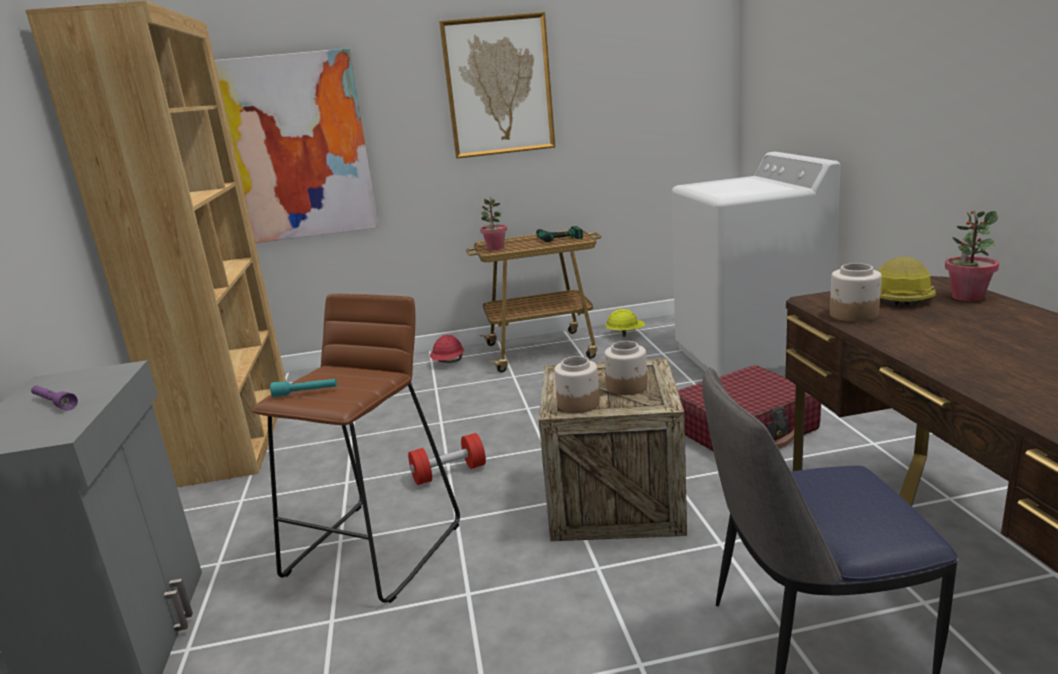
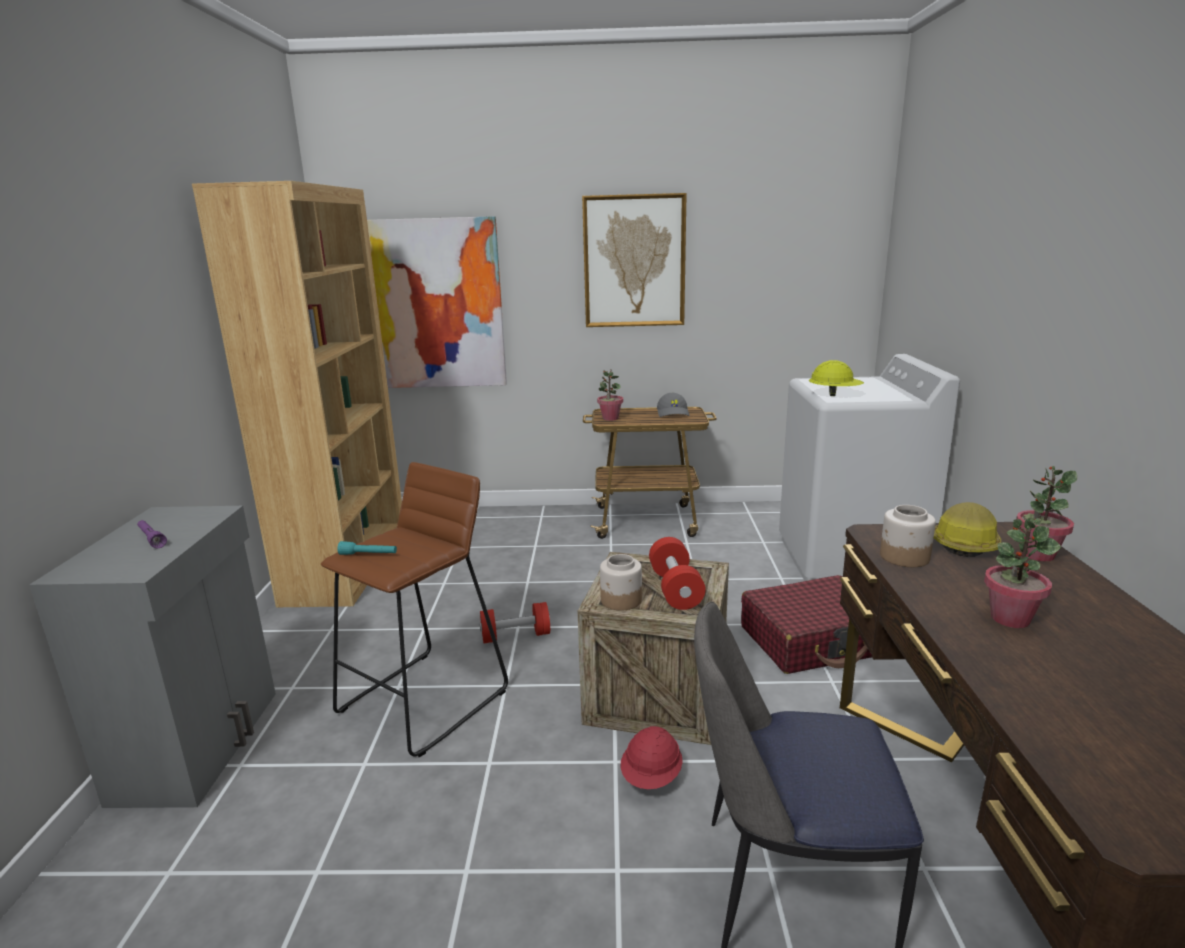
camera: 10 degrees right, 0 degrees up
red hard hat [430,335,464,363] -> red hard hat moved to [621,726,683,789]
power drill [536,226,583,242] -> grey cap [657,393,690,417]
jar [604,341,647,395] -> red dumbbell [649,537,706,610]
yellow hard hat [605,309,646,337] -> yellow hard hat moved to [809,360,864,396]
none -> potted plant [984,518,1061,628]

